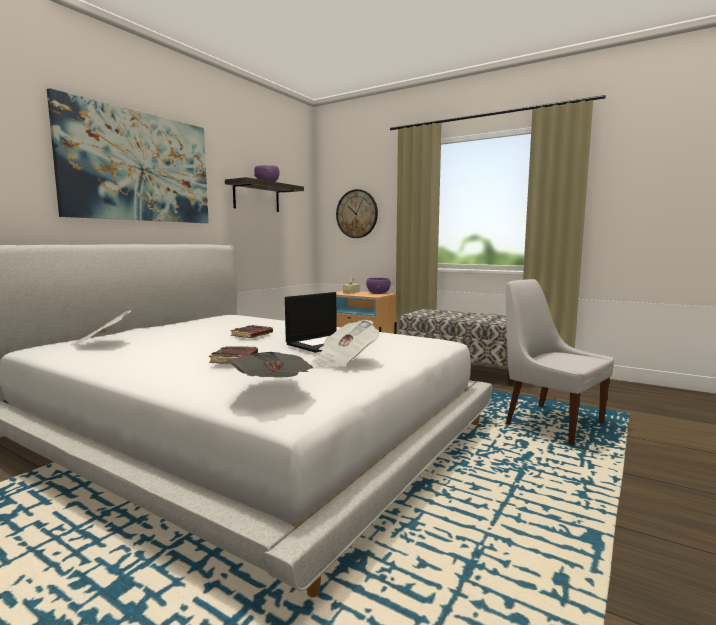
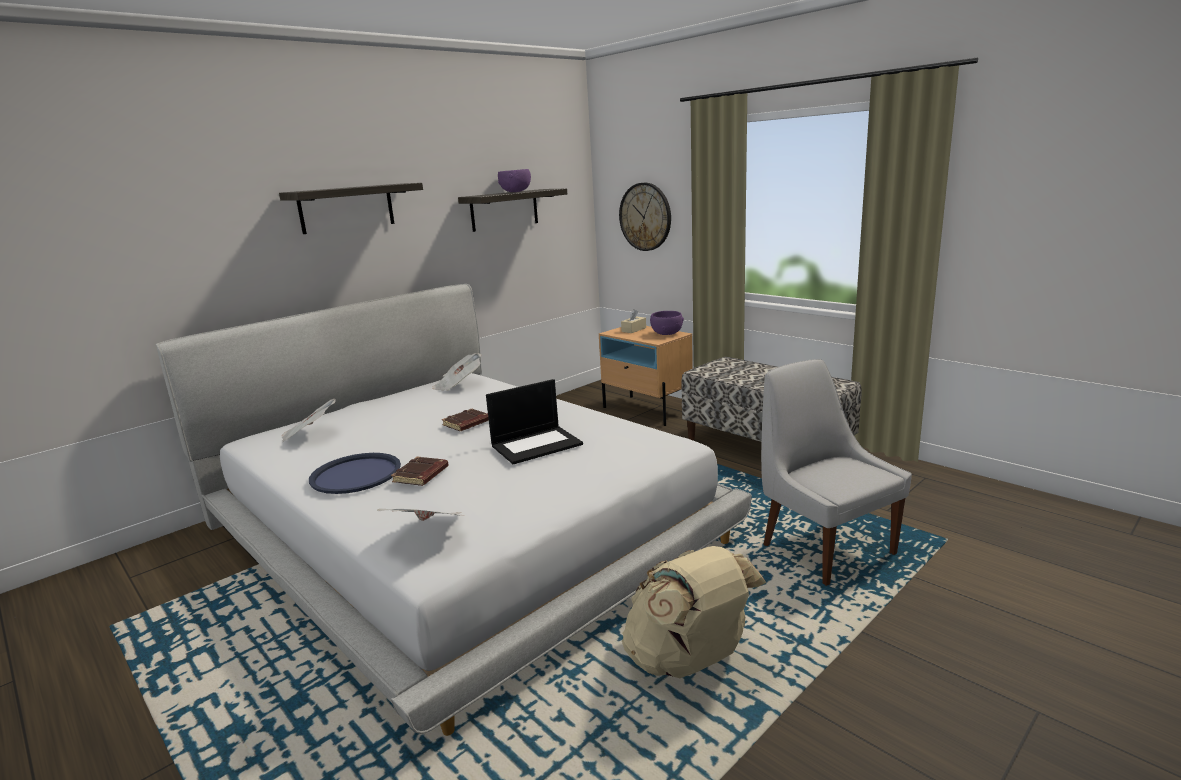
camera: 15 degrees right, 10 degrees up
picture [47,88,209,223] -> shelf [279,183,423,234]
newspaper [311,320,379,367] -> newspaper moved to [432,353,482,391]
none -> blue tray [309,453,401,494]
none -> beige backpack [622,546,766,678]

